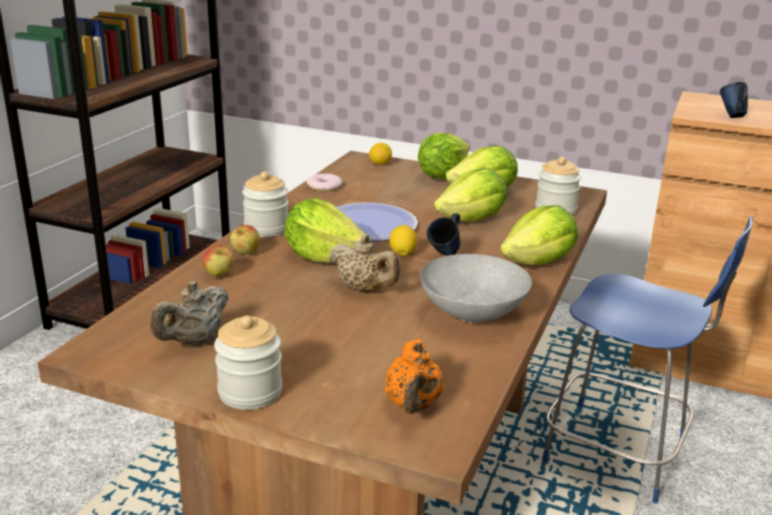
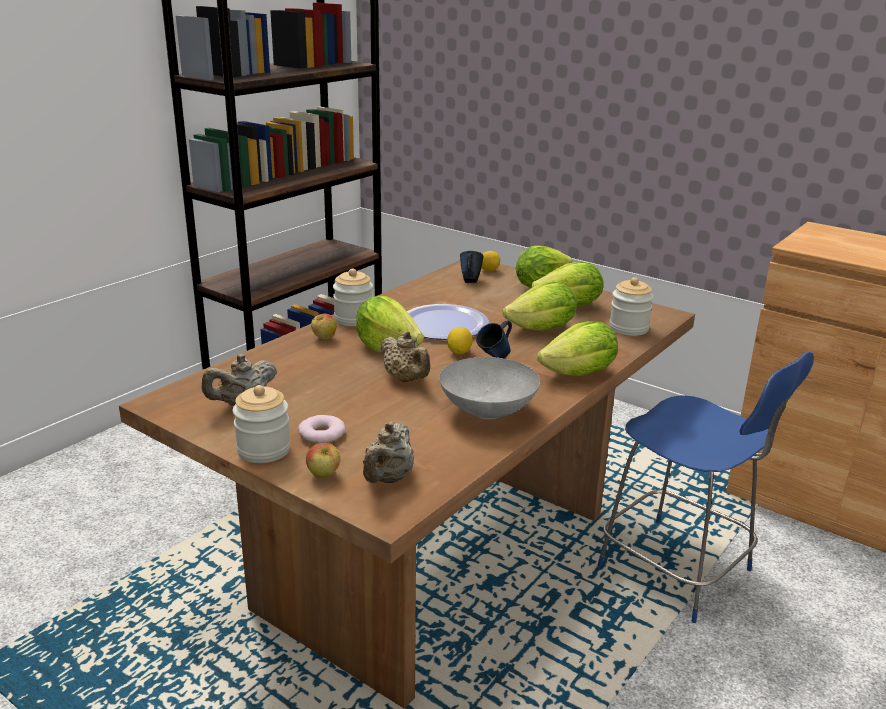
camera: 15 degrees right, 0 degrees up
apple [203,245,234,277] -> apple moved to [306,443,340,478]
donut [306,174,343,192] -> donut moved to [298,415,345,444]
orange teapot [385,339,444,414] -> beige teapot [363,421,414,483]
blue mug [720,82,748,118] -> blue mug moved to [460,251,483,283]

